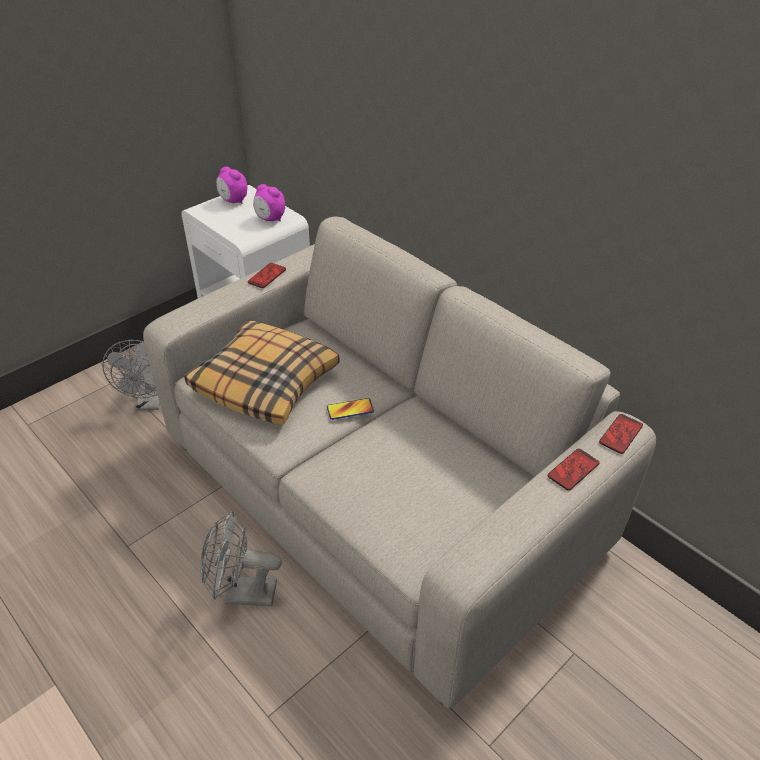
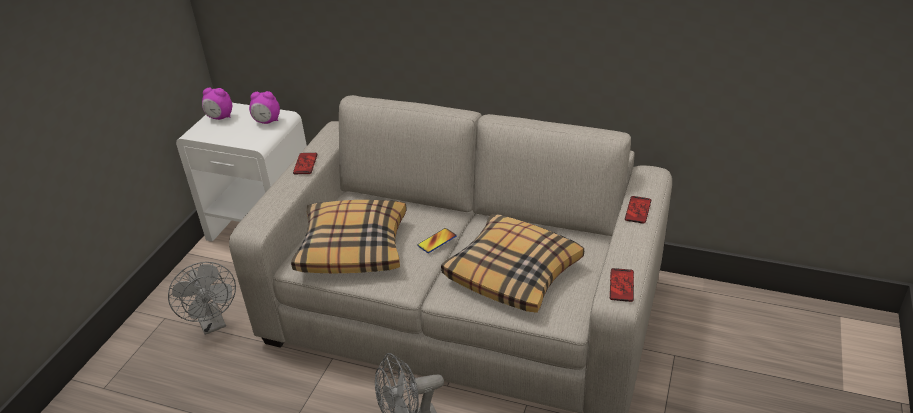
camera: 25 degrees left, 5 degrees down
phone [599,414,643,454] -> phone moved to [610,268,634,302]
none -> pillow [441,214,584,313]

